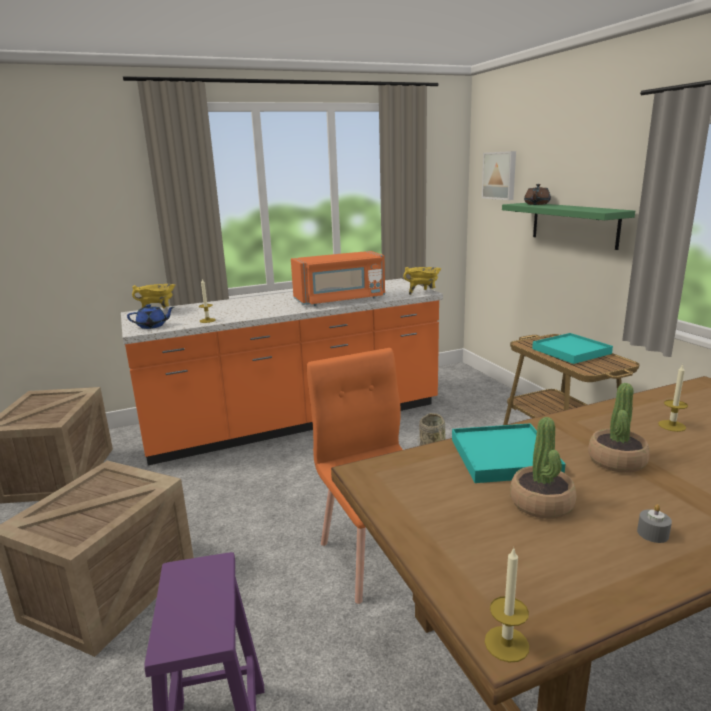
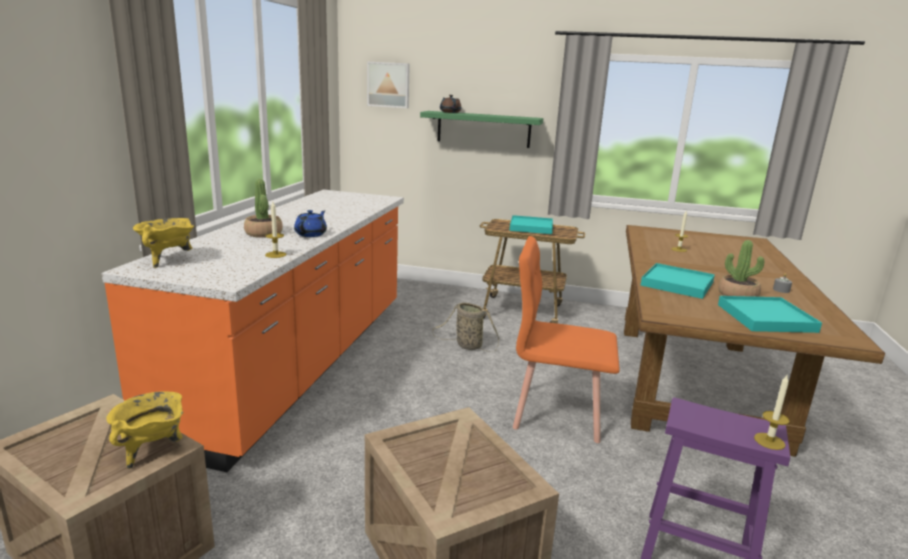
camera: 55 degrees left, 0 degrees up
blue teapot [127,304,174,329] -> blue teapot moved to [294,210,327,237]
orange microwave [291,251,385,306] -> none
yellow cooking pot [403,267,441,295] -> yellow cooking pot moved to [106,391,183,469]
candle [485,547,529,663] -> candle moved to [754,375,790,450]
potted plant [588,383,650,473] -> potted plant moved to [244,179,283,238]
none -> turquoise tray [718,296,822,333]

